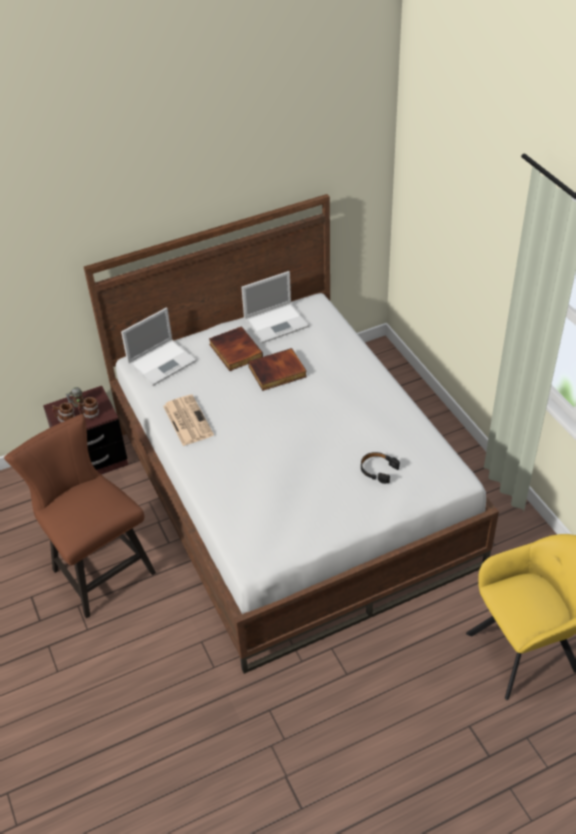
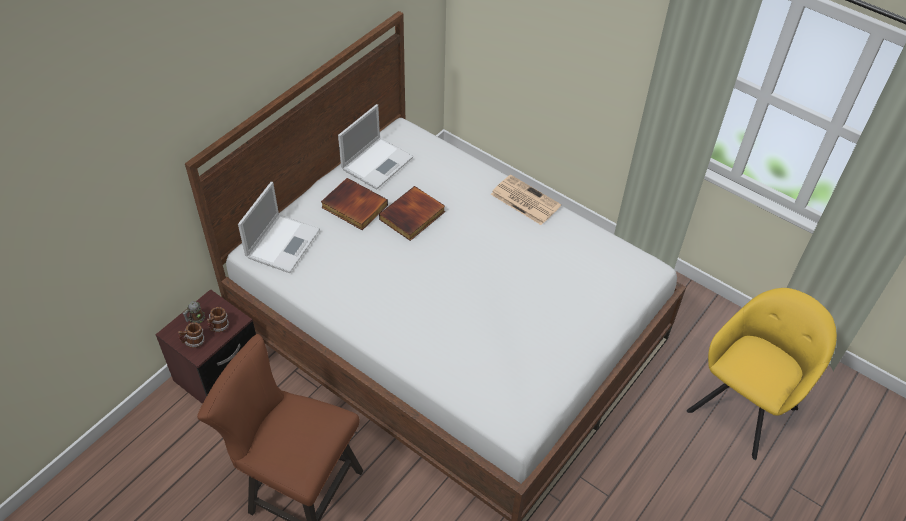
camera: 30 degrees left, 5 degrees up
newspaper [163,394,214,446] -> newspaper moved to [491,175,561,225]
black headphones [361,452,400,484] -> none

